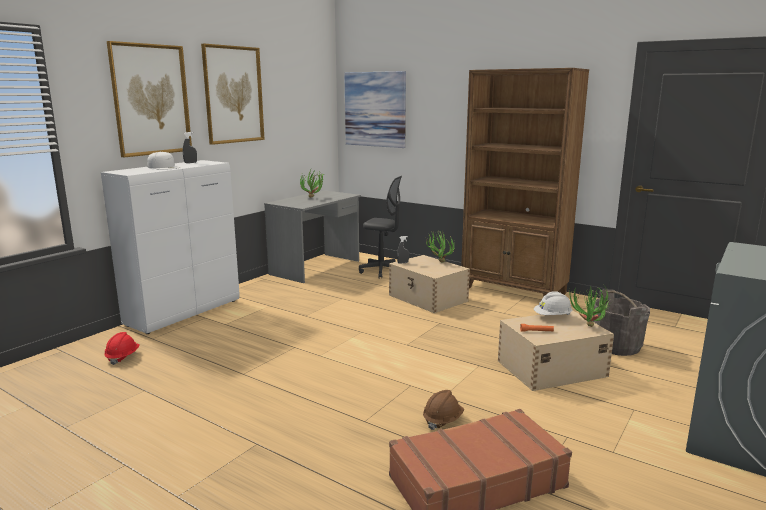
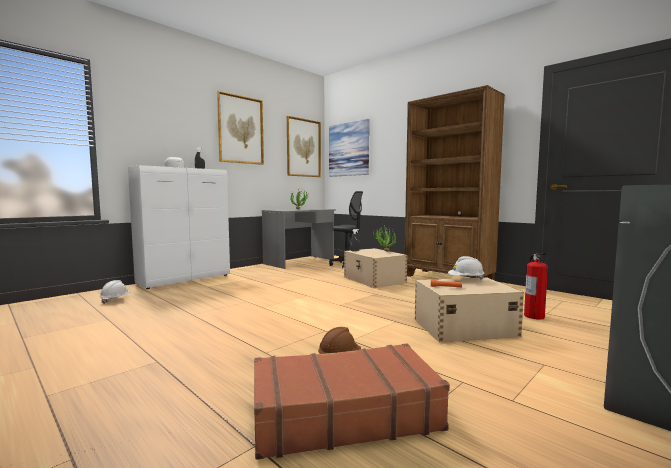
camera: 10 degrees right, 10 degrees down
red hard hat [104,332,140,365] -> white hard hat [99,280,131,304]
picture [107,41,192,157] -> picture moved to [287,116,321,177]
potted plant [569,285,610,327] -> none
grey bucket [593,289,650,356] -> fire extinguisher [524,253,548,320]

